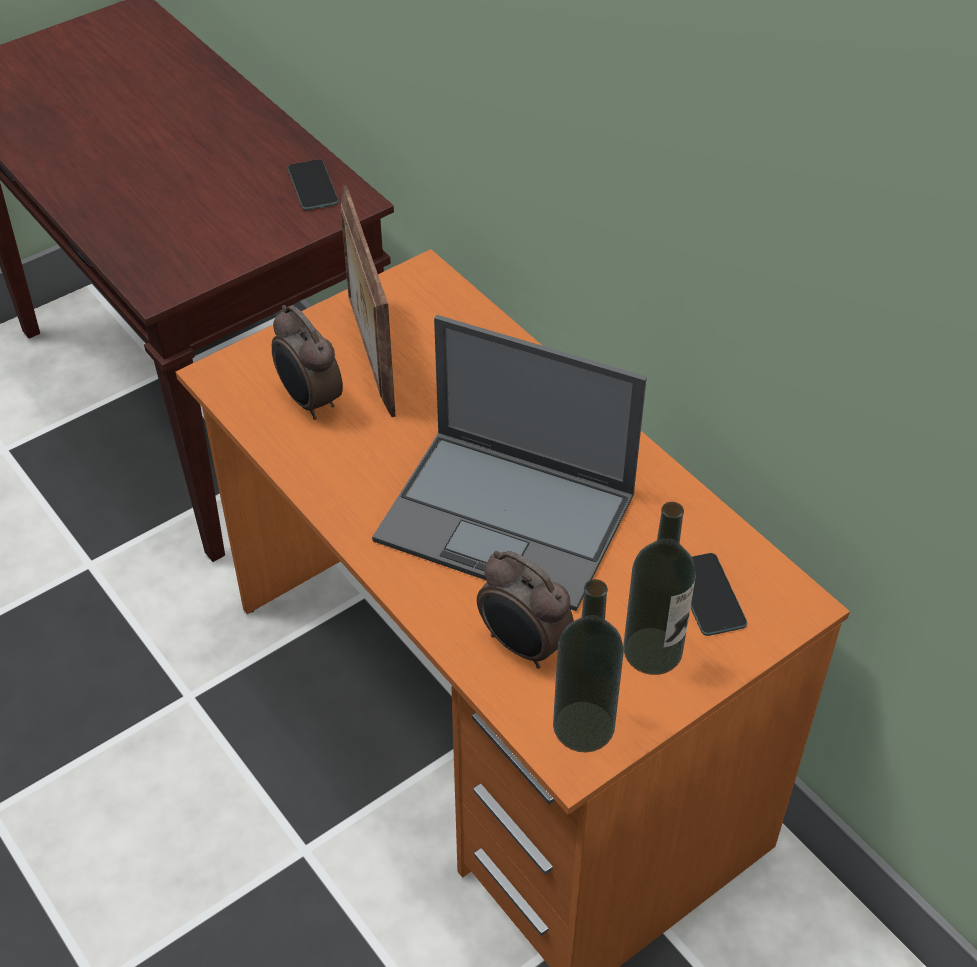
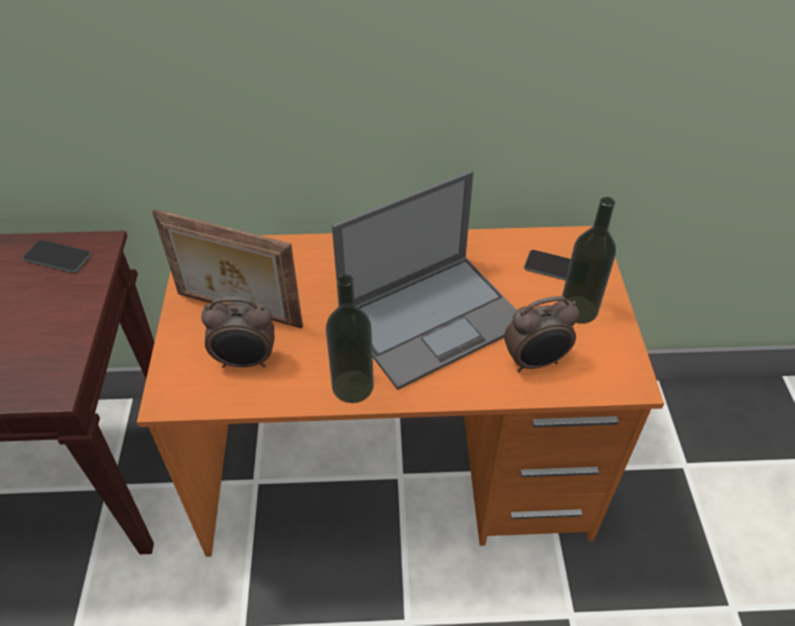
camera: 55 degrees left, 0 degrees up
bottle [553,579,624,752] -> bottle moved to [326,274,374,403]

